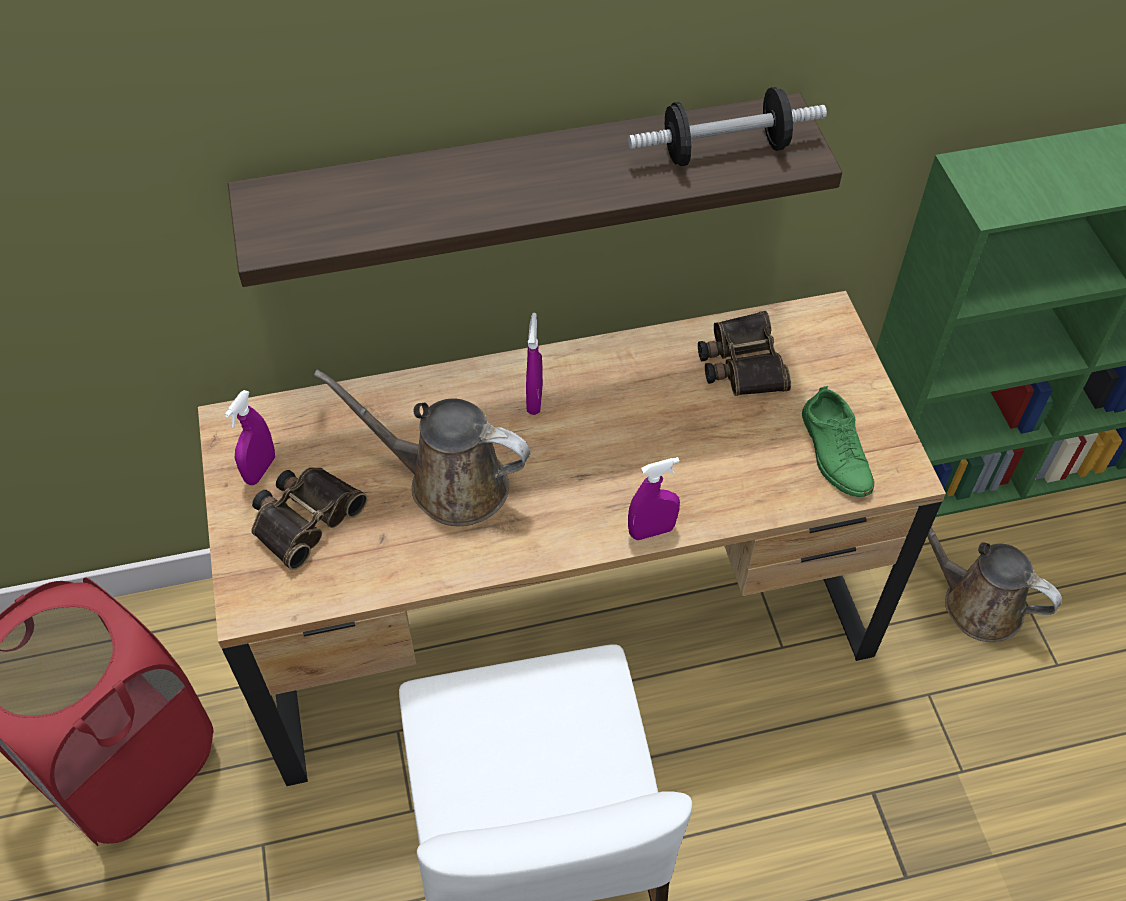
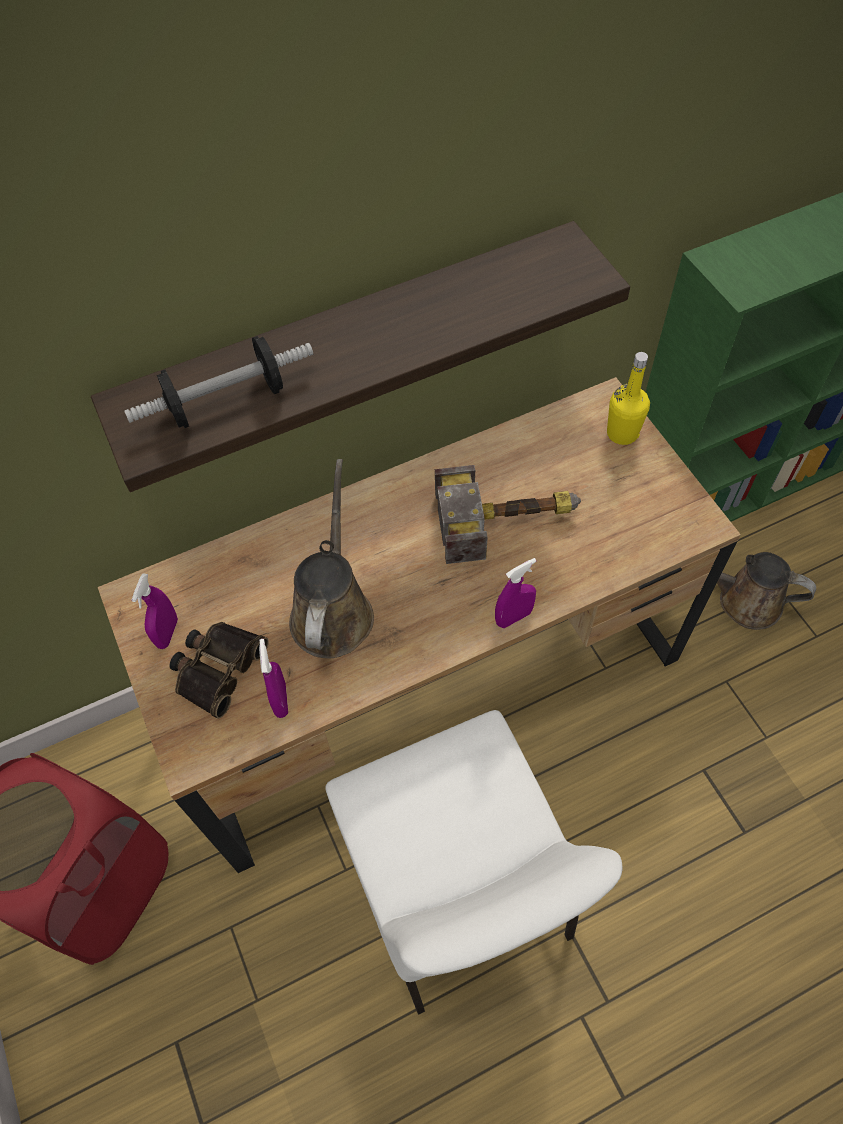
camera: 10 degrees left, 5 degrees up
brown watering can [314,370,530,526] -> brown watering can turned 90 degrees clockwise [289,459,374,659]
purple spray bottle [526,313,543,415] -> purple spray bottle moved to [259,639,288,718]
dumbbell [628,87,827,166] -> dumbbell moved to [124,336,313,428]
binoculars [698,311,791,396] -> none
green shoe [802,386,874,497] -> none
none -> hammer [435,465,581,564]
none -> yellow bottle [607,352,650,445]

